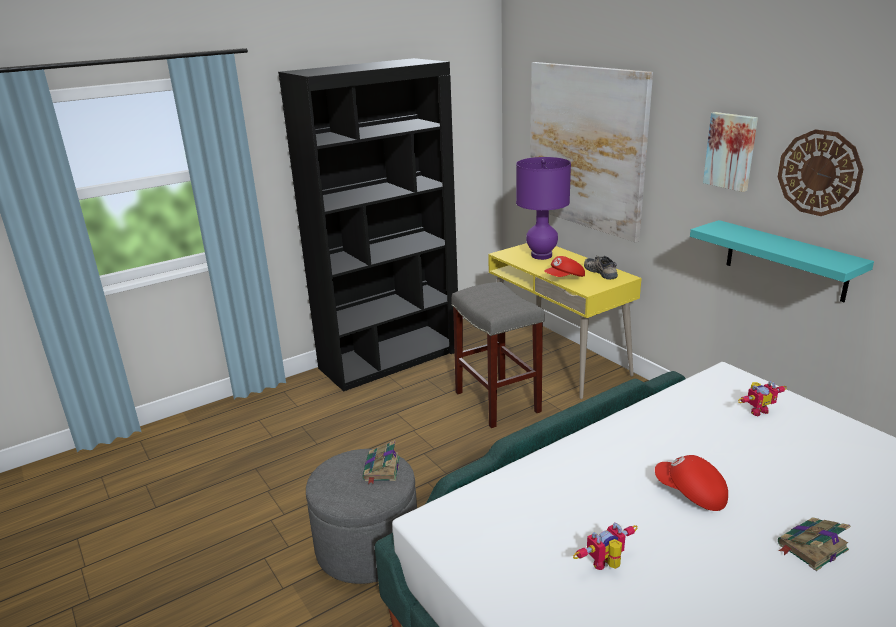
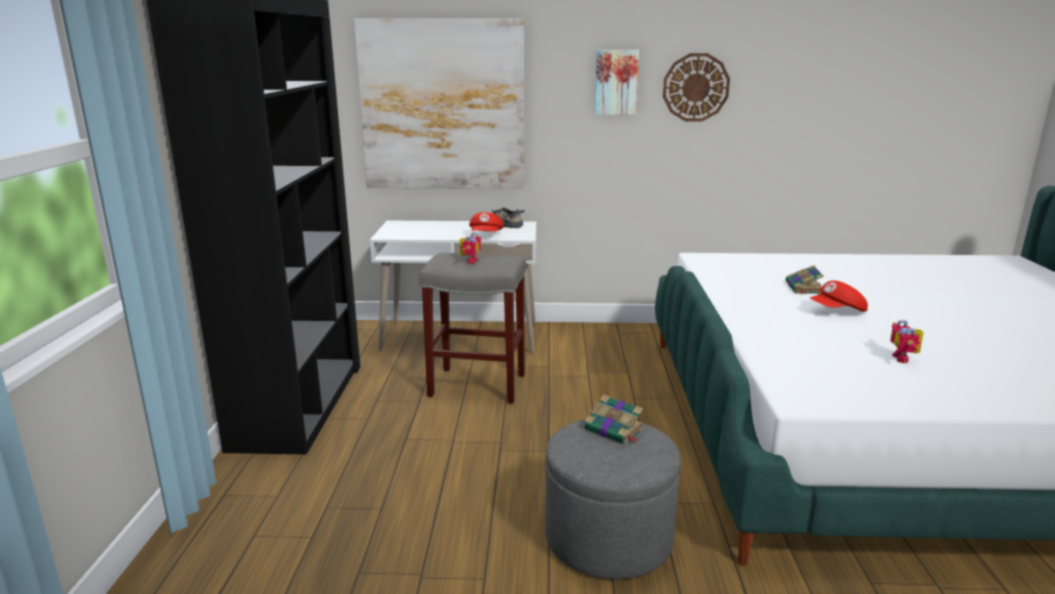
camera: 55 degrees left, 5 degrees down
yellow desk [488,243,642,399] -> white desk [370,221,537,353]
purple table lamp [516,157,571,260] -> none
turquoise shelf [690,220,874,302] -> none
toy robot [738,381,787,416] -> toy robot moved to [460,232,481,264]
book [778,517,851,571] -> book moved to [786,265,824,294]

